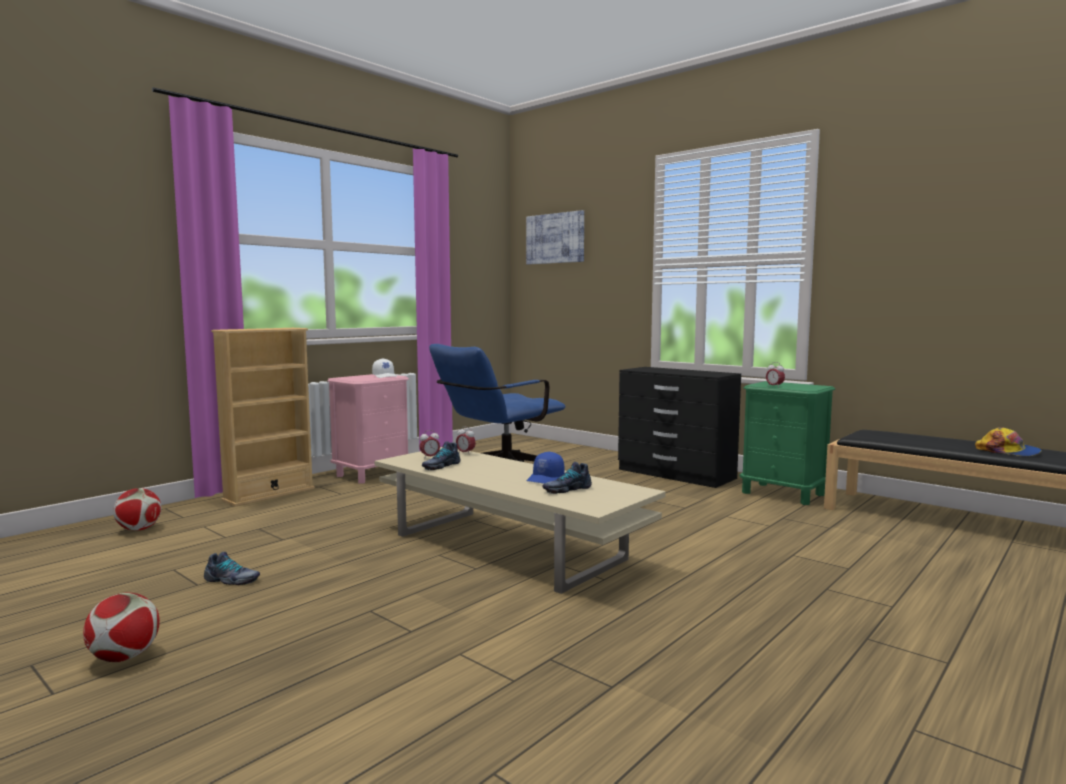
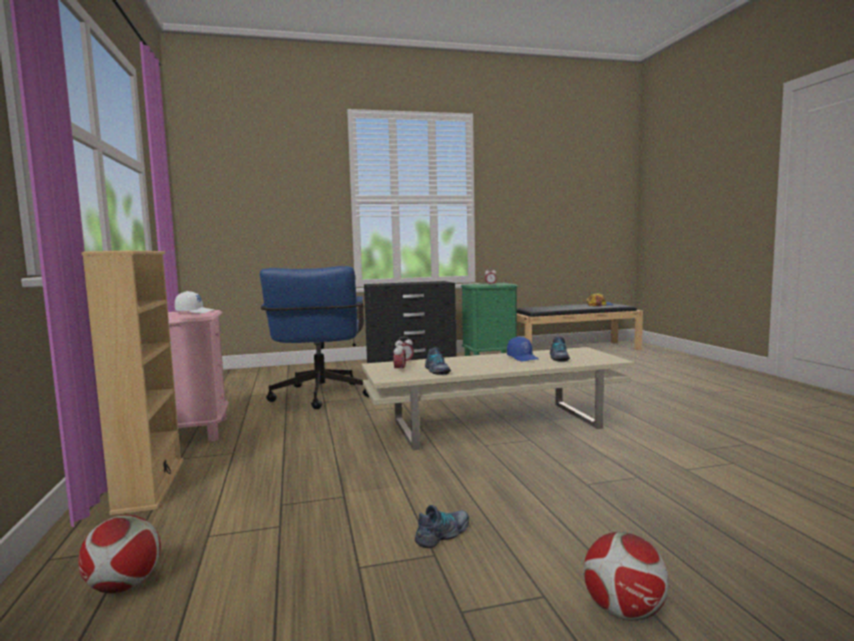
camera: 55 degrees left, 0 degrees up
picture [526,210,584,264] -> none

